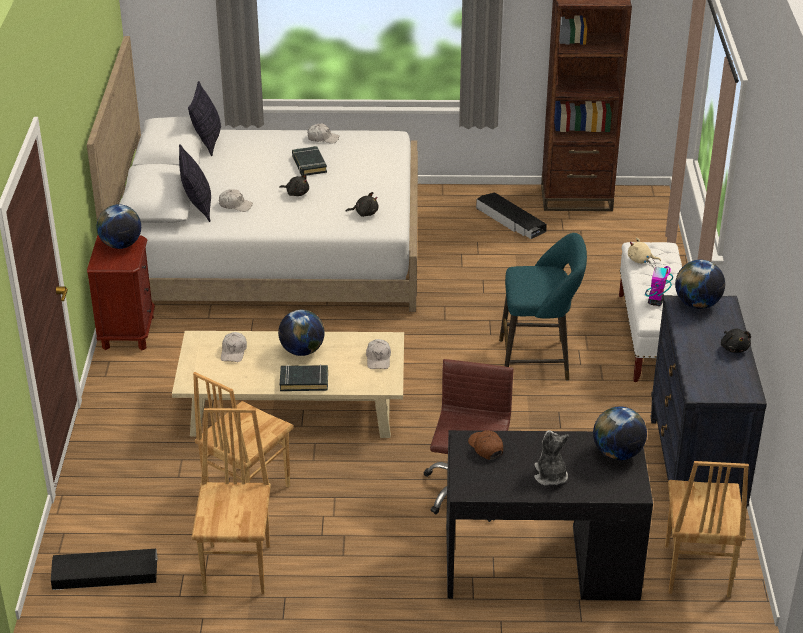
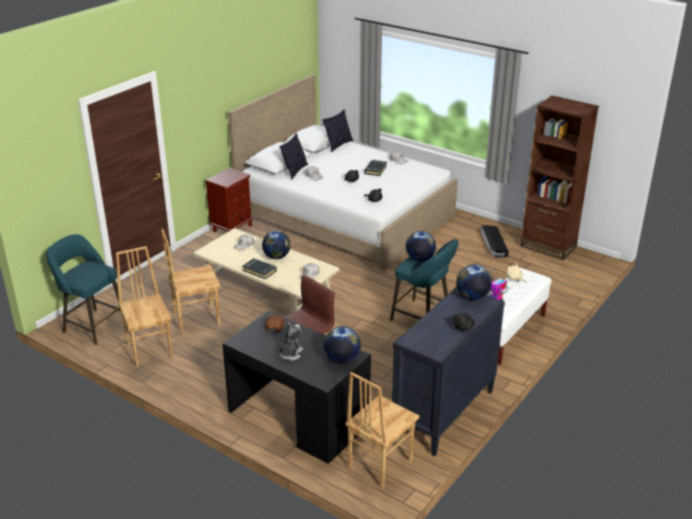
camera: 35 degrees right, 5 degrees down
black storage box [51,549,158,590] -> turquoise stool [46,234,120,345]
globe [97,204,141,249] -> globe moved to [406,231,436,261]
brown chair [192,408,271,595] -> brown chair turned 60 degrees counterclockwise [116,246,173,367]

